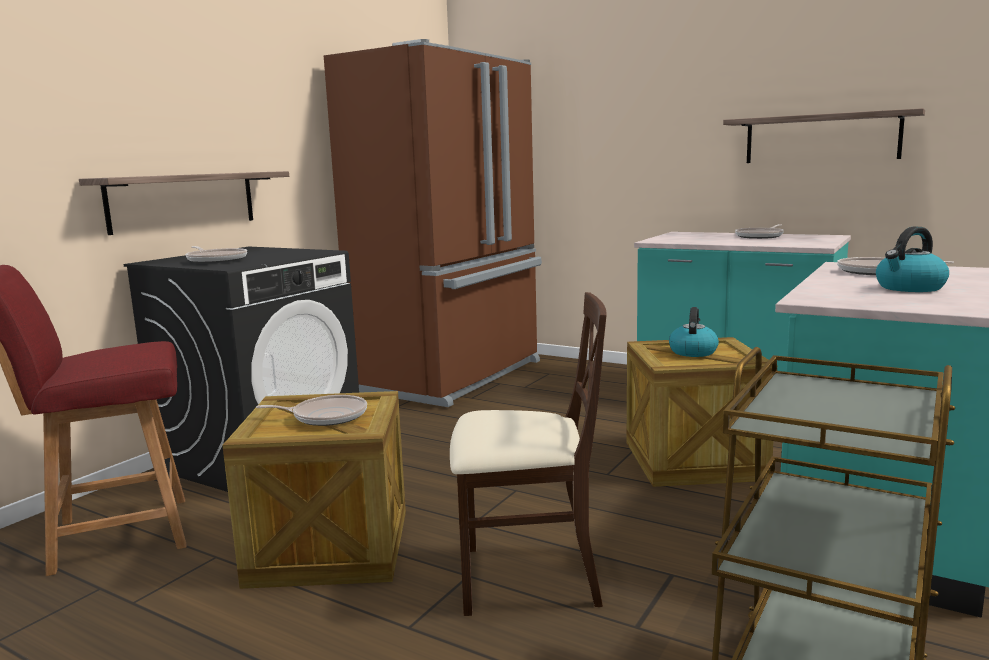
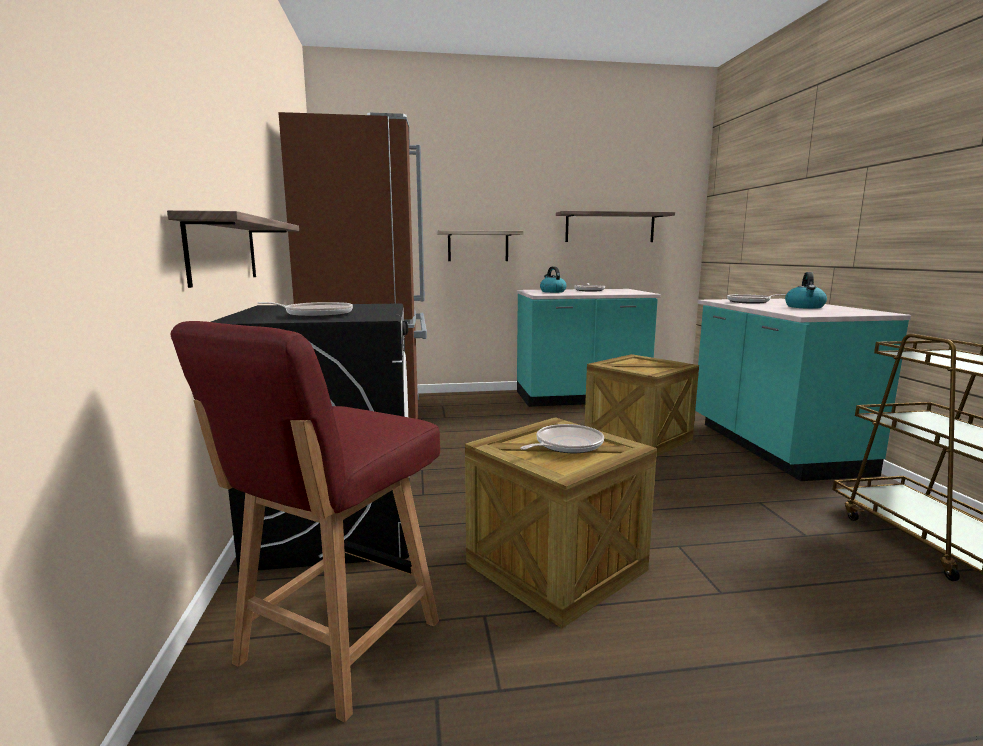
camera: 40 degrees left, 0 degrees up
beige chair [450,292,606,616] -> none
kettle [669,307,719,357] -> kettle moved to [540,266,567,293]
none -> shelf [437,230,524,261]

